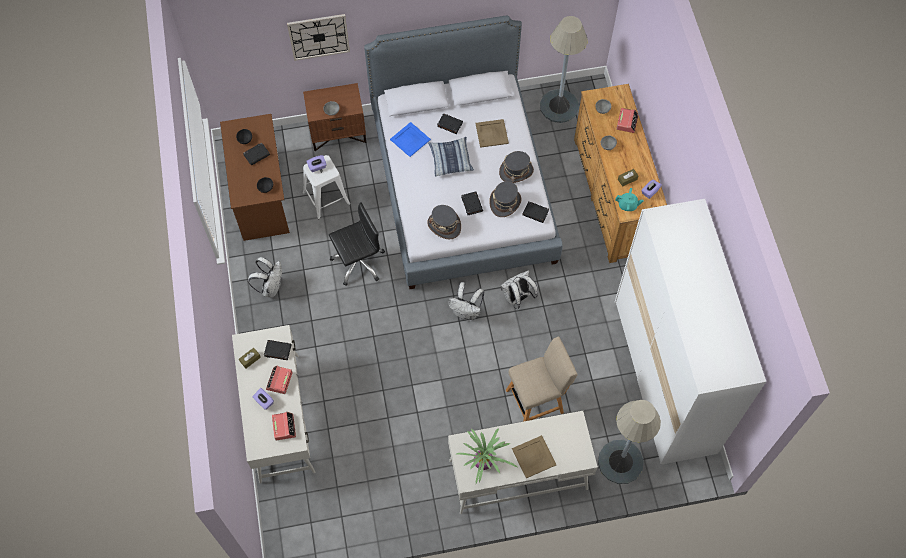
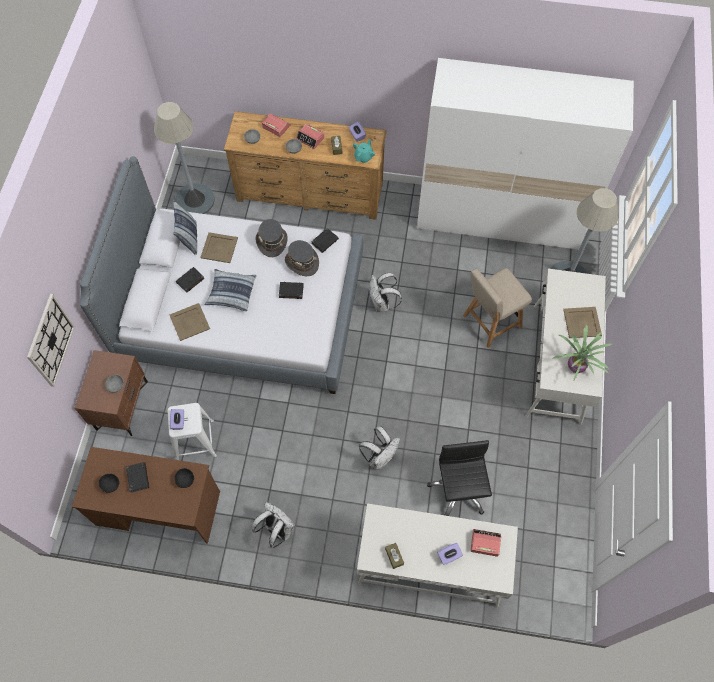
camera: 70 degrees left, 0 degrees up
black book [264,340,292,360] -> none
alarm clock [266,366,293,394] -> alarm clock moved to [296,123,325,149]
black office chair [329,203,385,286] -> black office chair moved to [427,440,492,516]
blue tray [390,122,431,157] -> beige tray [170,303,210,341]
grey hat [427,205,461,239] -> none
white backpack [449,282,485,321] -> white backpack moved to [359,426,400,470]
beige chair [506,336,577,422] -> beige chair turned 120 degrees counterclockwise [463,268,532,348]
none -> pillow [173,199,197,255]

